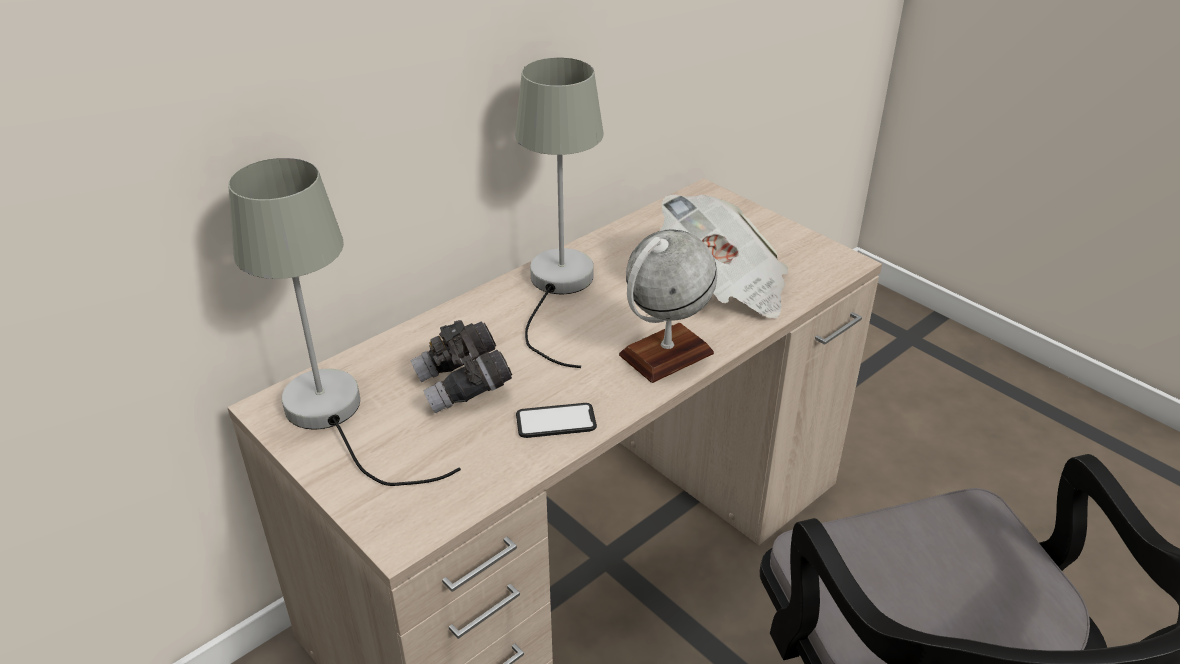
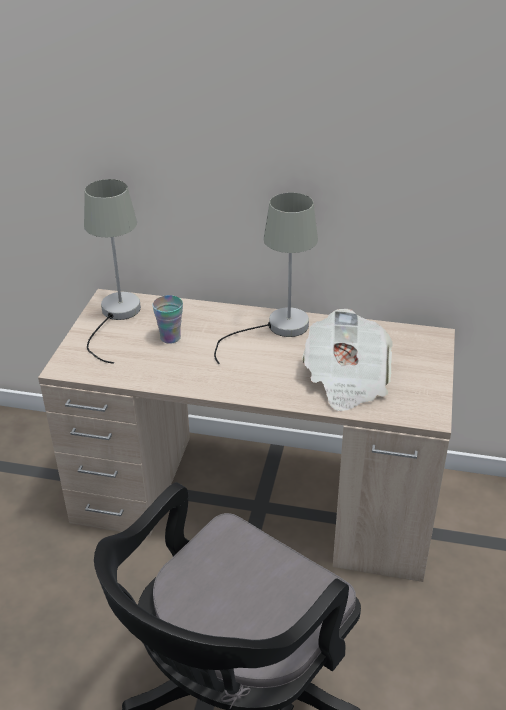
camera: 55 degrees right, 0 degrees up
grey binoculars [410,320,512,413] -> cup [152,295,183,344]
phone [516,403,597,438] -> none
globe [619,229,717,383] -> none

